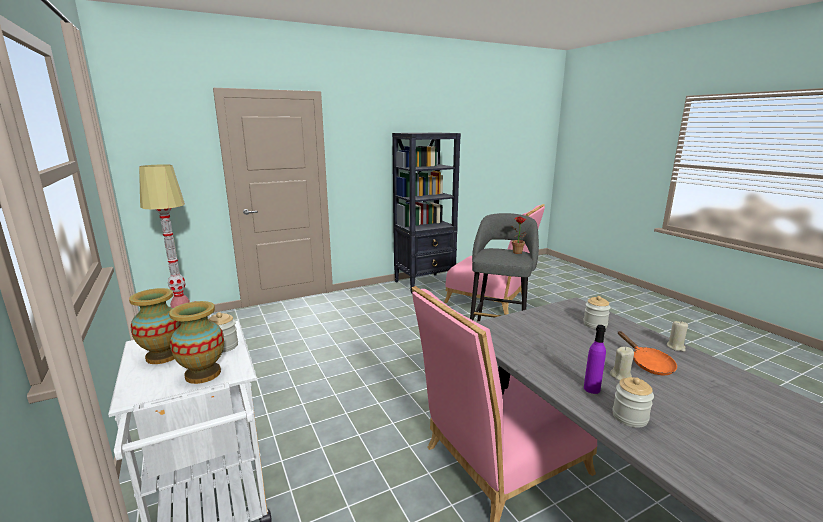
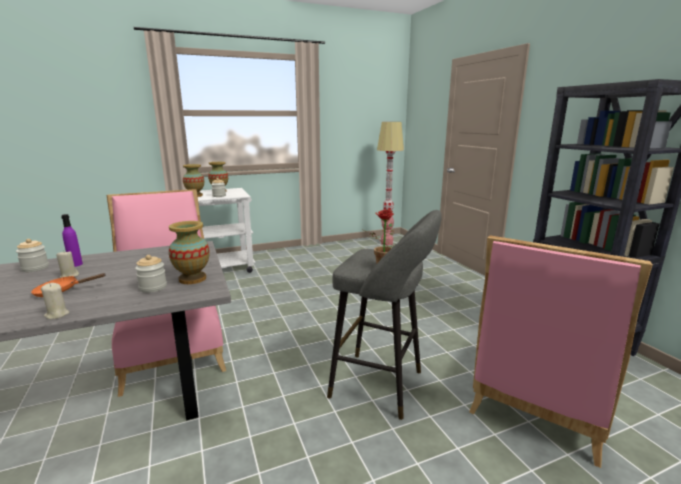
camera: 95 degrees right, 0 degrees up
none -> vase [169,221,210,284]

